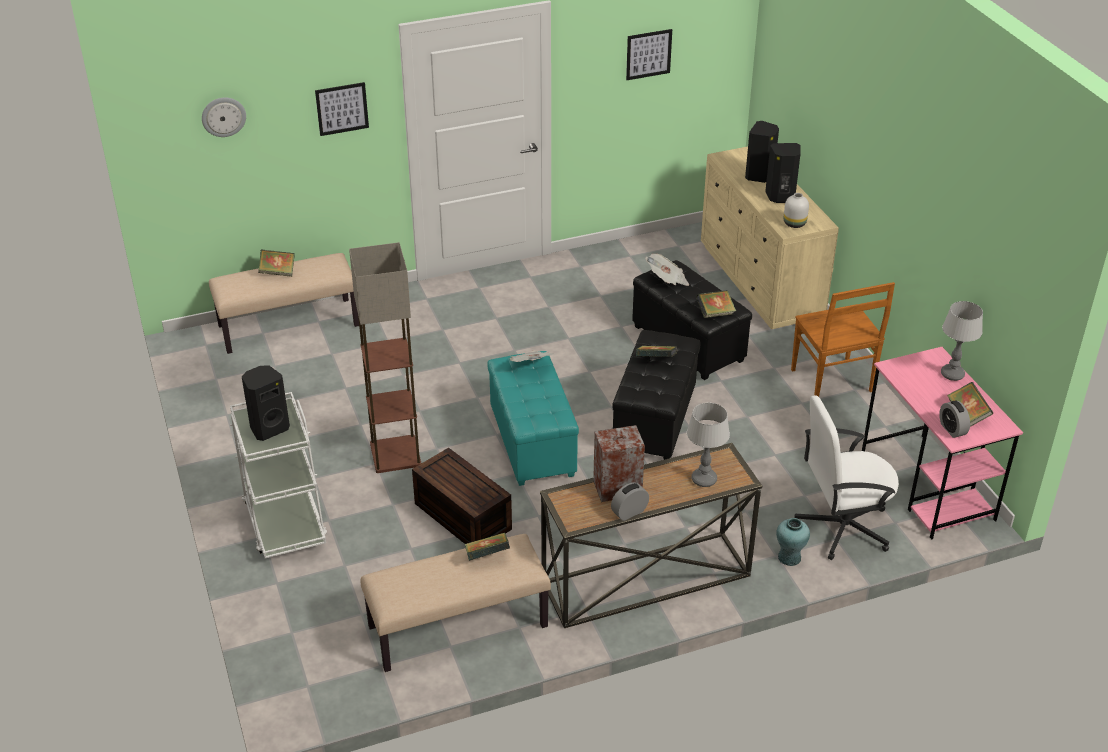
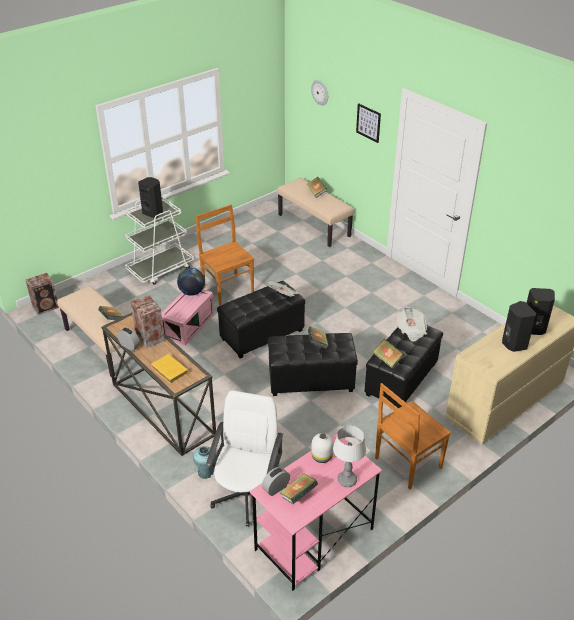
camera: 70 degrees right, 0 degrees up
floor lamp [349,242,421,473] -> brown chair [196,204,254,305]
brown storage box [412,448,512,544] -> pink storage box [161,289,214,346]
turquoise ottoman [487,351,579,486] -> black ottoman [217,281,305,359]
picture [626,29,672,80] -> none
table lamp [687,403,730,487] -> yellow book [151,354,189,384]
white vase [784,193,809,228] -> white vase moved to [311,433,334,463]
white office chair [795,395,899,560] -> white office chair turned 45 degrees clockwise [206,390,283,527]
none -> speaker [26,273,59,315]
none -> globe [177,268,205,296]

